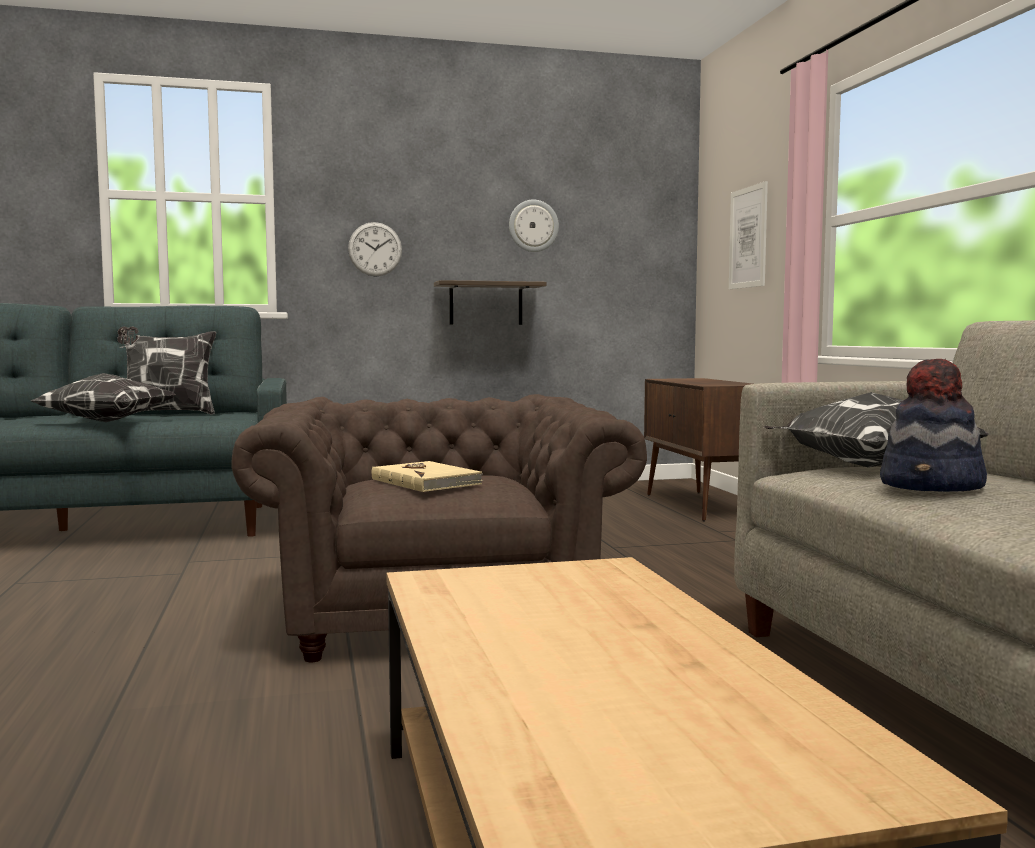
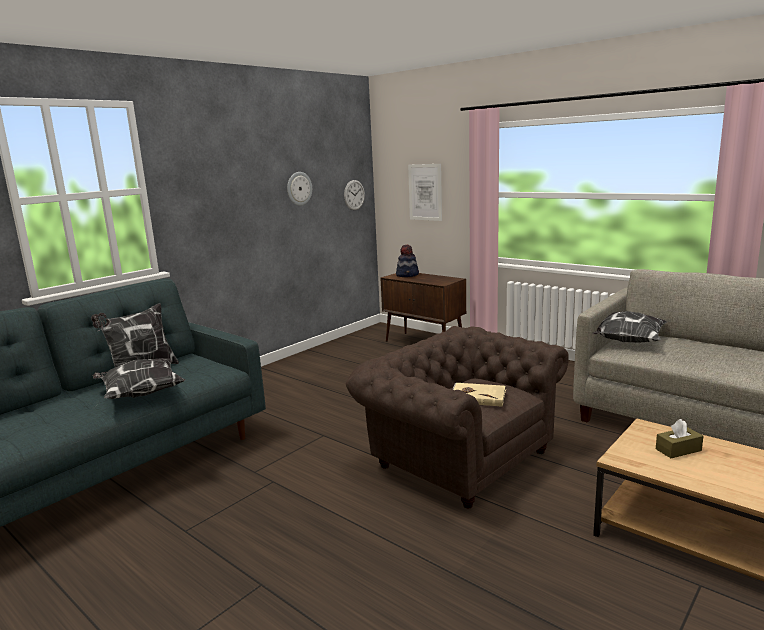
camera: 35 degrees left, 10 degrees up
wall clock [348,222,402,277] -> wall clock moved to [344,180,365,210]
shelf [434,280,547,325] -> none
hat [880,359,987,492] -> hat moved to [396,245,419,277]
none -> brown tissue box [656,419,703,458]

